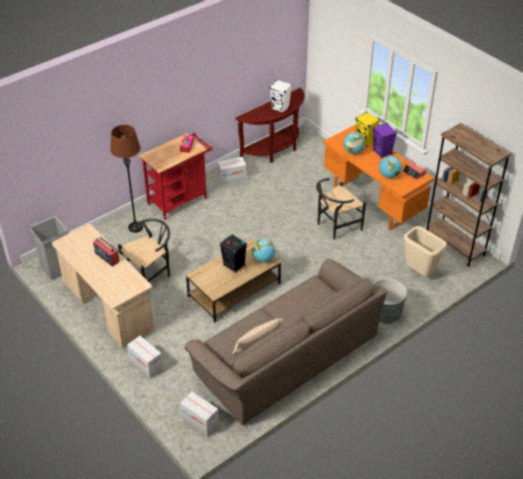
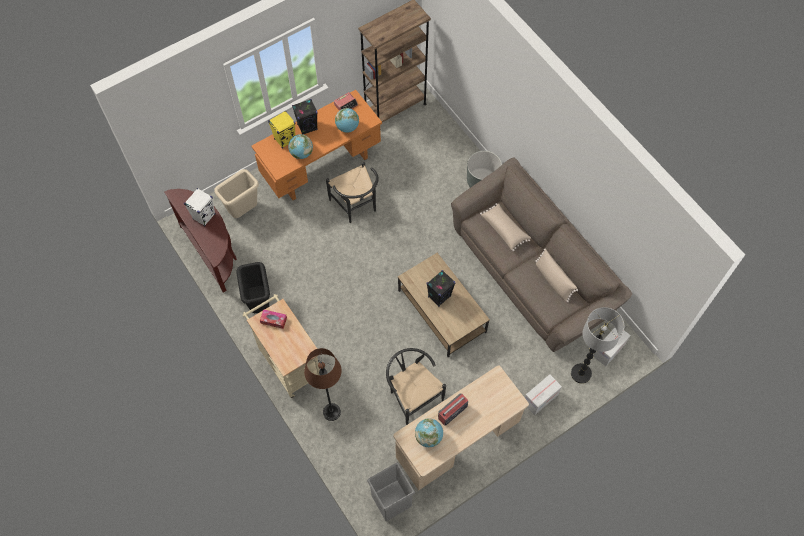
camera: 85 degrees left, 20 degrees up
red cart [139,133,213,220] -> beige cart [242,294,320,398]
cardboard box [217,157,247,186] -> black trash can [237,262,270,313]
globe [252,239,275,263] -> globe moved to [415,418,443,447]
purple speaker [373,123,397,158] -> black speaker [292,99,318,135]
beige trash can [404,226,447,276] -> beige trash can moved to [214,169,259,218]
none -> beige pillow [480,203,531,251]
none -> floor lamp [571,307,624,384]

